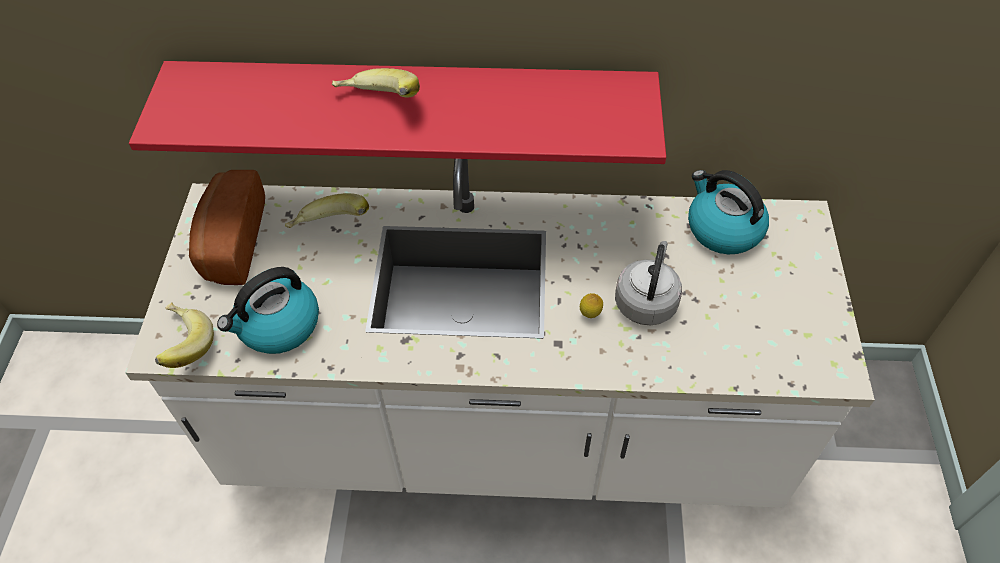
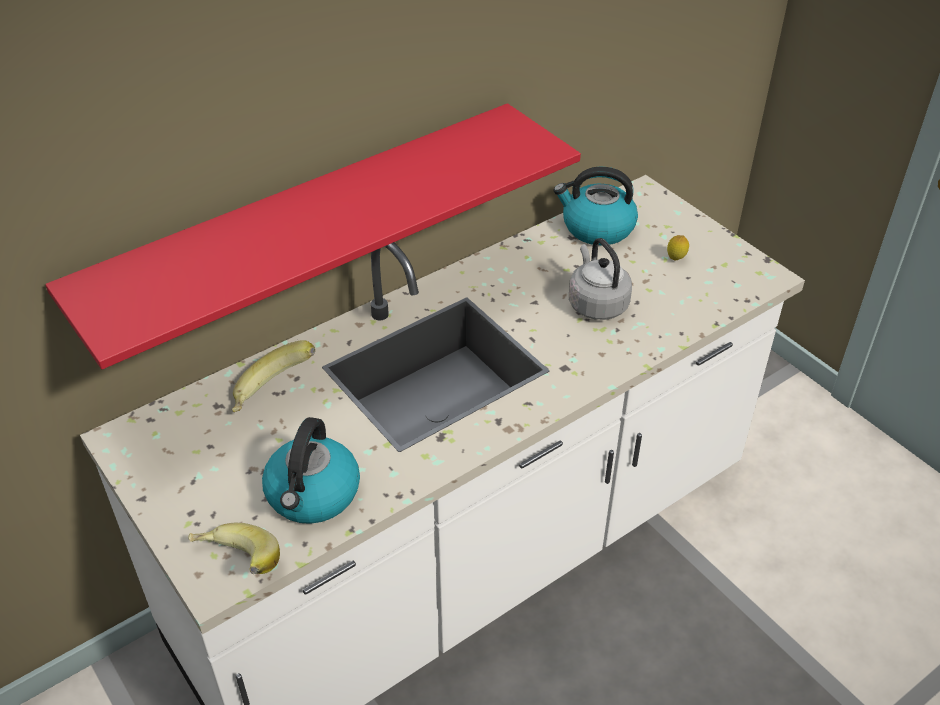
camera: 40 degrees left, 10 degrees down
bread [189,170,265,285] -> none
banana [332,68,420,98] -> none
lemon [580,293,603,318] -> lemon moved to [667,235,689,260]

